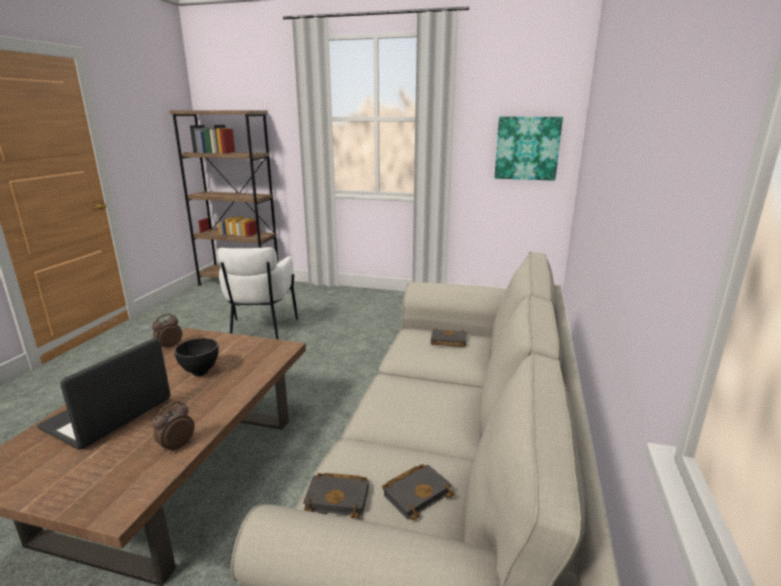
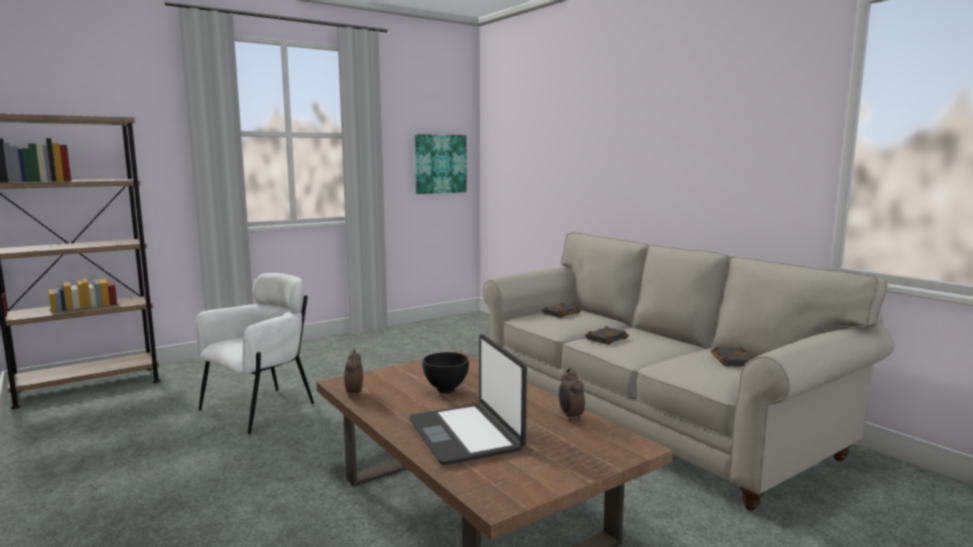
camera: 50 degrees left, 10 degrees down
white armchair [218,247,298,340] -> white armchair turned 90 degrees counterclockwise [196,273,314,435]
black book [303,473,369,519] -> black book moved to [585,326,629,345]

